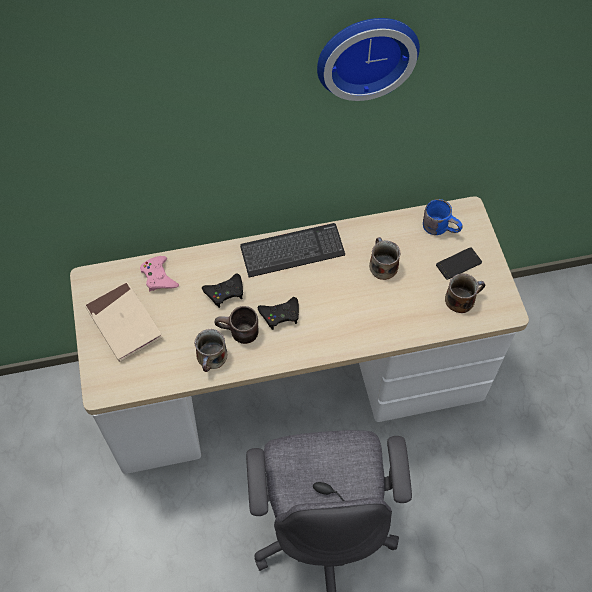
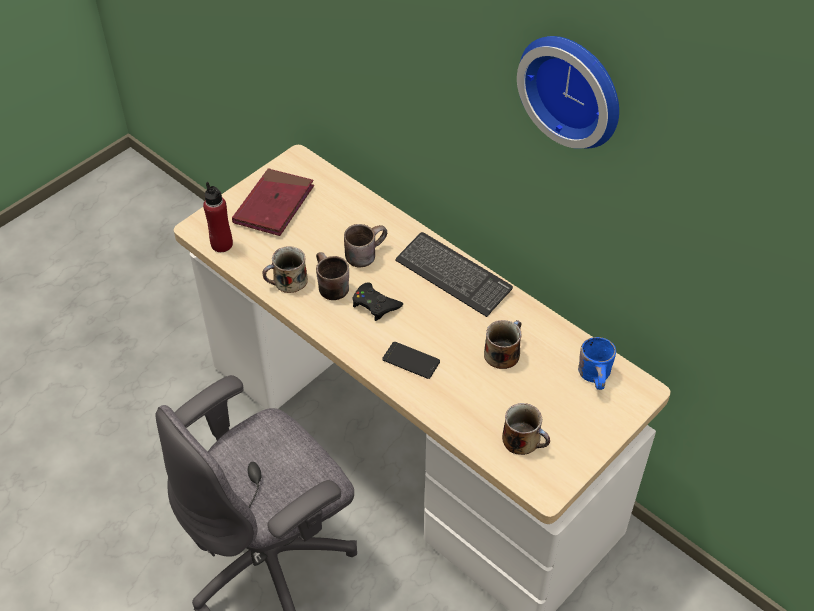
camera: 55 degrees right, 10 degrees down
beige book [85,281,163,362] -> red book [232,169,314,236]
pink game controller [140,256,179,291] -> none
black game controller [202,273,243,308] -> brown mug [344,224,387,267]
phone [436,247,482,280] -> phone moved to [382,342,440,379]
none -> red bottle [203,182,233,252]

